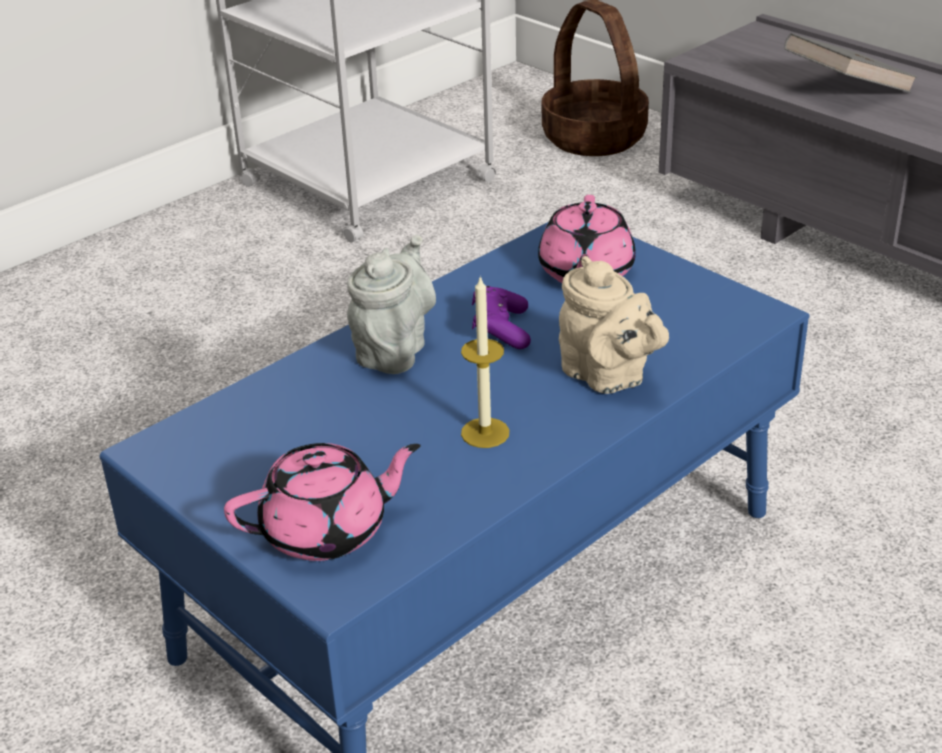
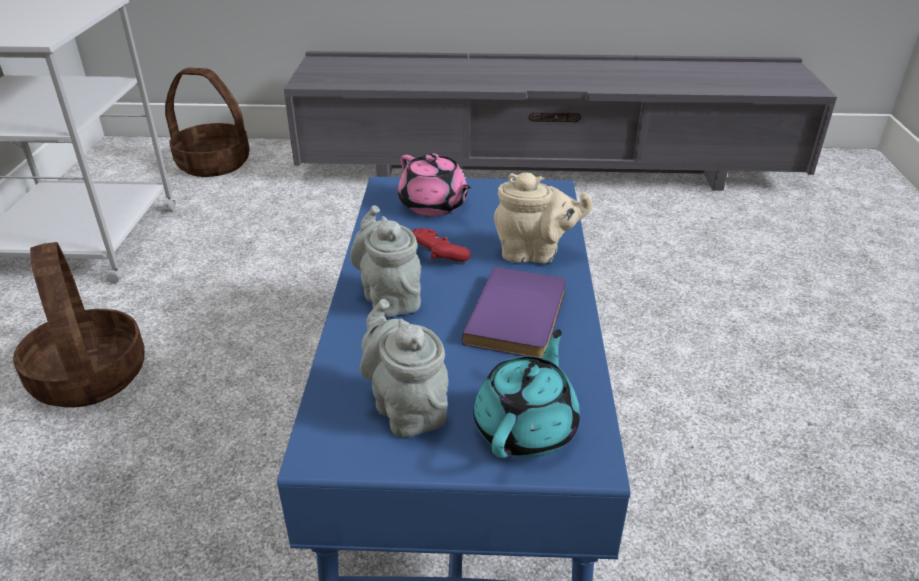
camera: 45 degrees left, 0 degrees up
pink teapot [224,443,421,561] -> turquoise teapot [473,329,580,458]
candle [461,275,509,448] -> purple book [462,267,566,358]
purple game controller [472,286,531,349] -> red game controller [412,228,471,262]
grey book [784,33,918,93] -> none
none -> basket [13,242,145,408]
none -> grey teapot [359,299,449,437]

